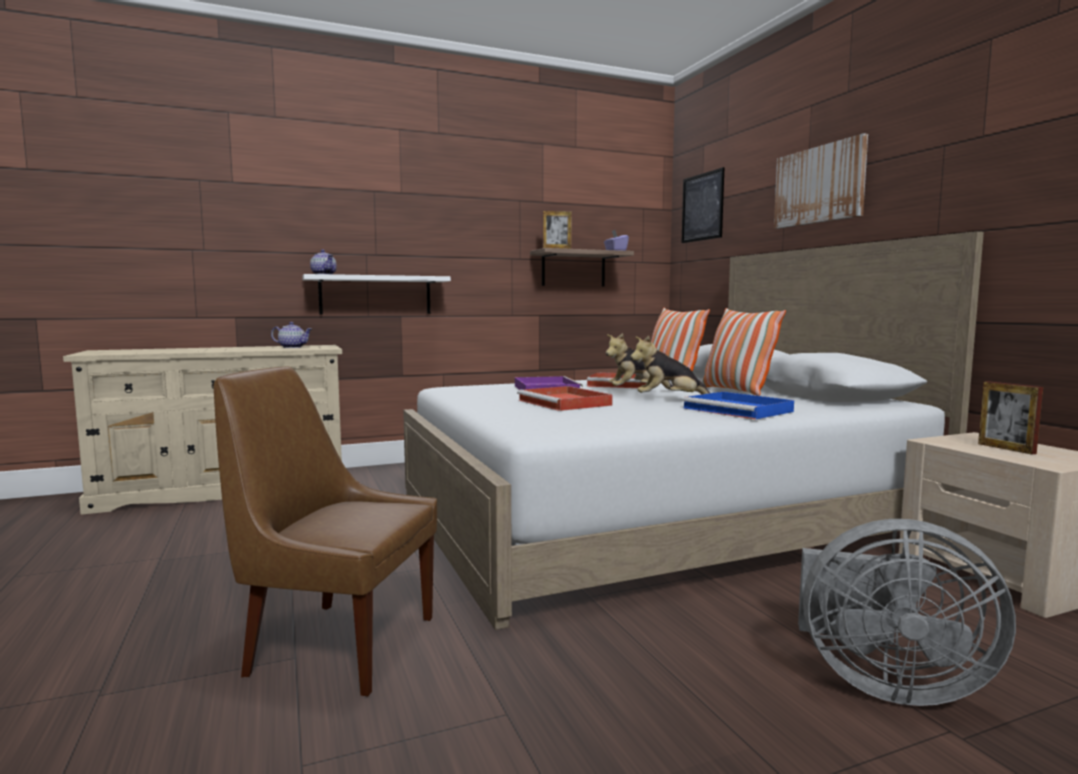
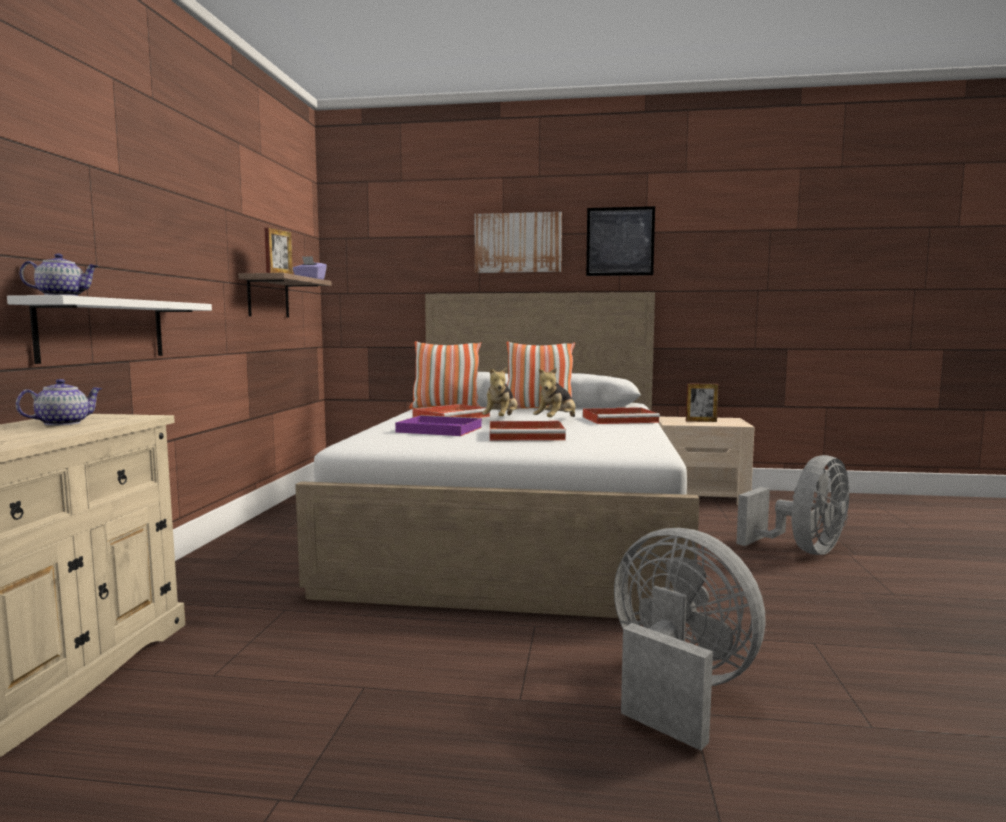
camera: 60 degrees left, 0 degrees up
brown chair [214,367,437,697] -> grey fan [614,528,766,751]
picture [682,167,724,243] -> picture moved to [586,206,655,276]
blue tray [683,392,794,420] -> red tray [583,407,660,424]

